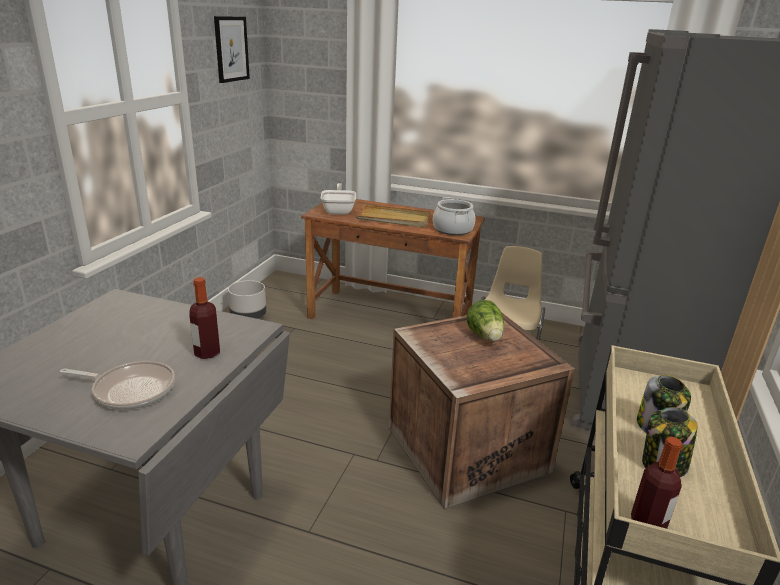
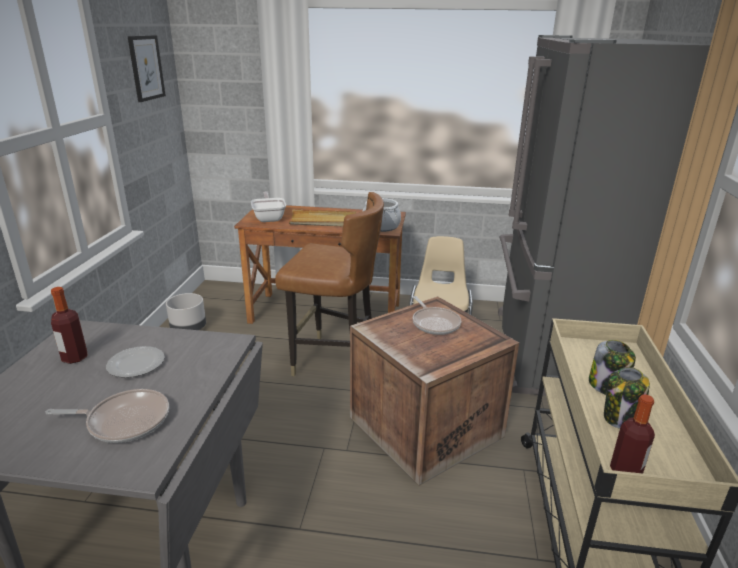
camera: 10 degrees left, 0 degrees up
bottle [189,277,220,359] -> bottle moved to [51,287,87,364]
lettuce [467,300,504,341] -> frying pan [413,296,461,335]
none -> plate [106,346,165,378]
none -> brown chair [275,192,384,376]

